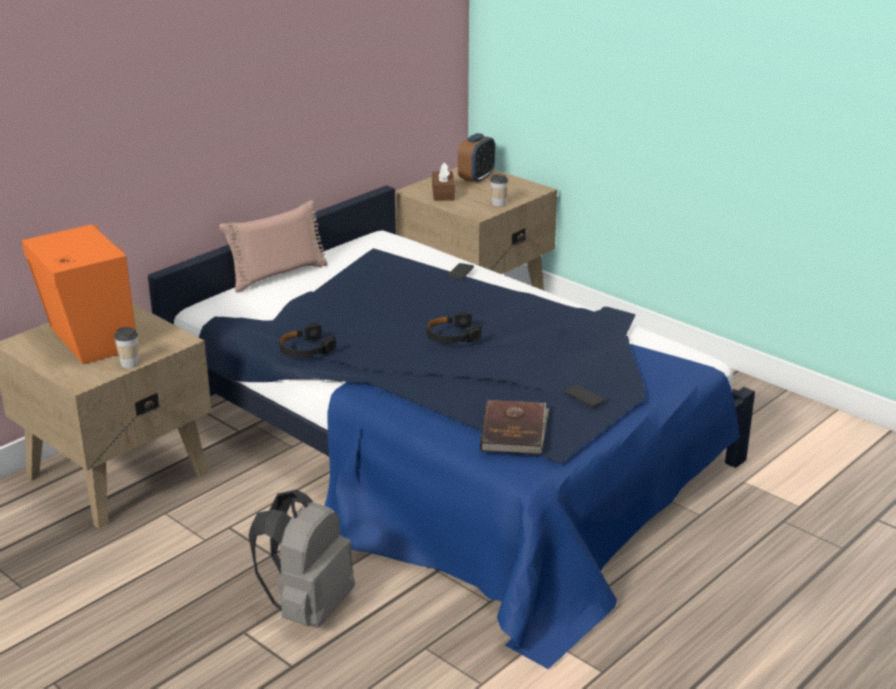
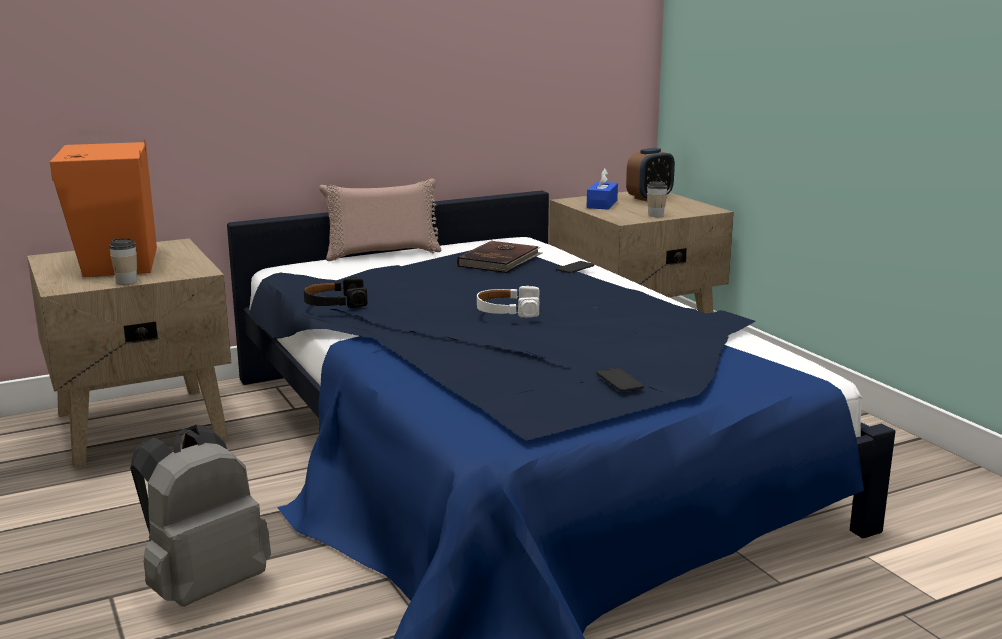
camera: 20 degrees right, 10 degrees down
black headphones [427,312,481,343] -> white headphones [477,286,539,318]
brown tissue box [432,163,455,201] -> blue tissue box [587,168,618,210]
brown book [480,400,549,455] -> brown book moved to [457,241,543,273]

